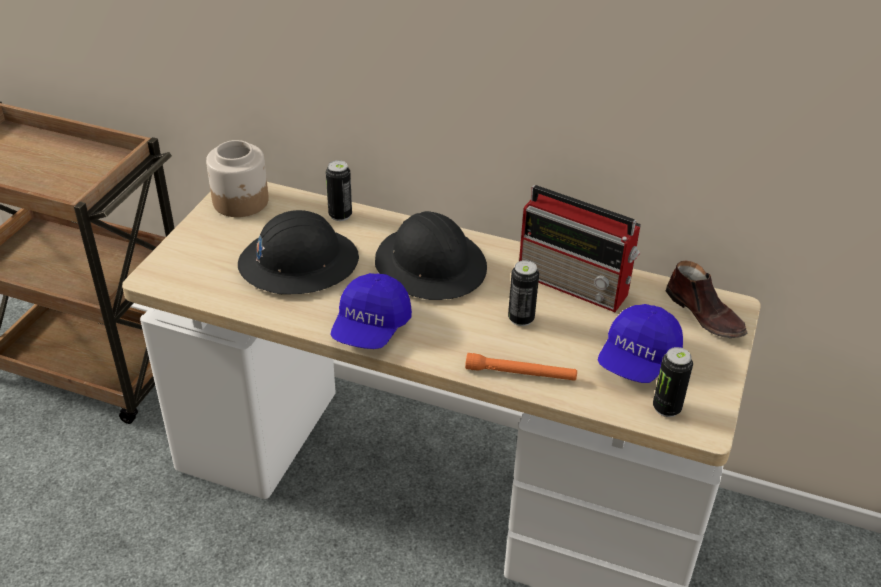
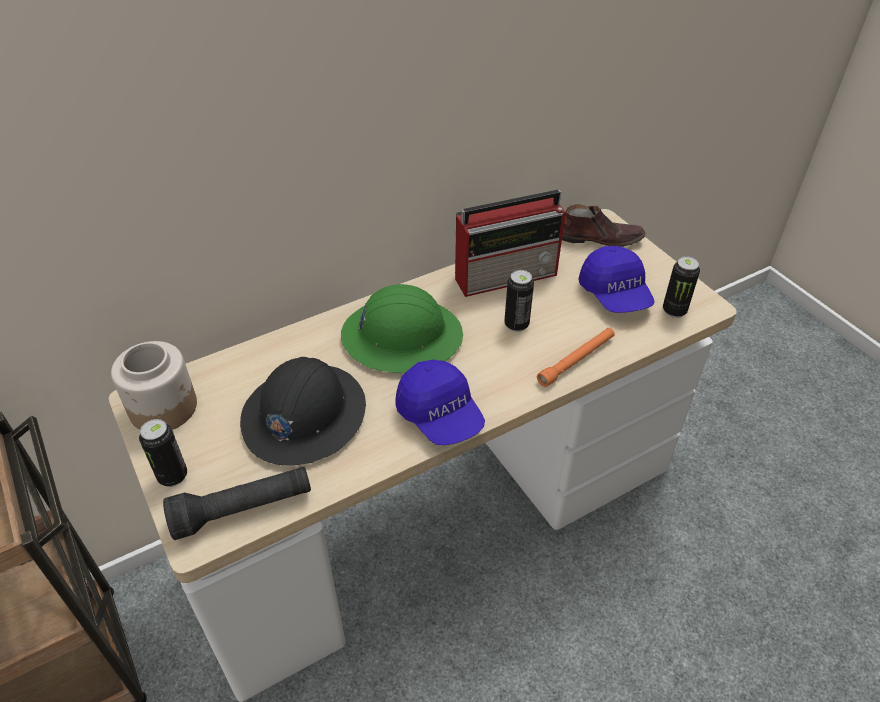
camera: 50 degrees left, 5 degrees up
can [326,160,352,221] -> can moved to [139,419,187,487]
black hard hat [375,211,487,300] -> green hard hat [341,284,463,373]
none -> black flashlight [163,467,311,540]

